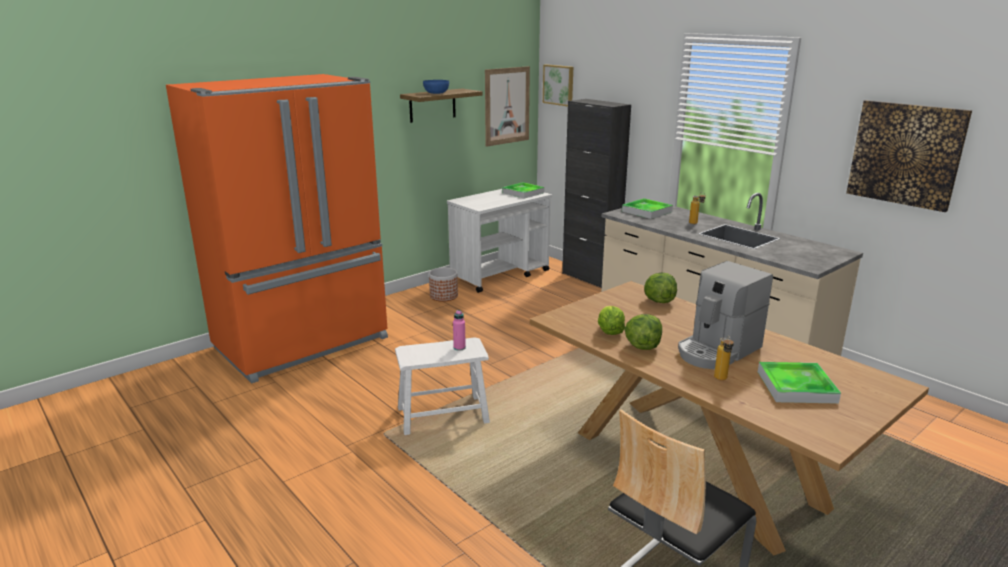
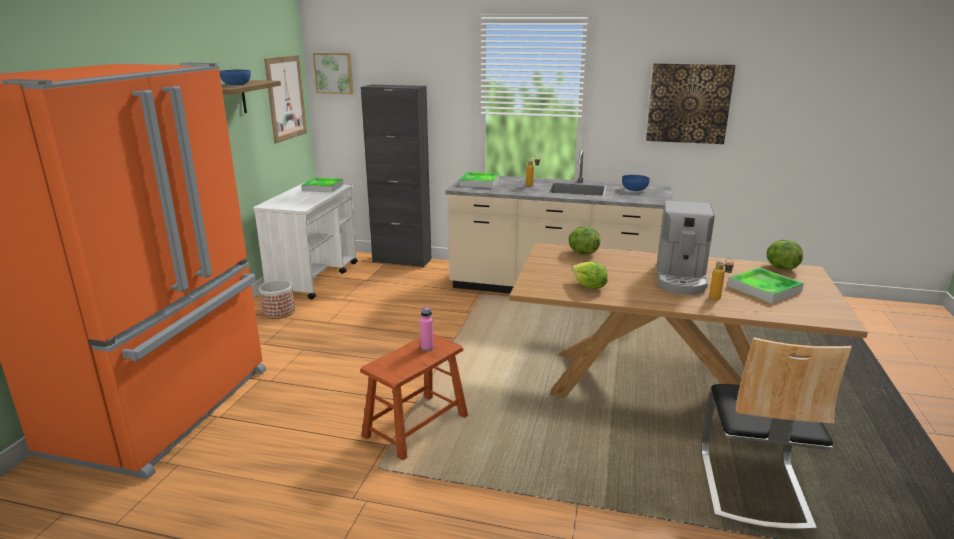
camera: 35 degrees left, 0 degrees up
white stool [395,337,490,435] -> brown stool [360,334,468,460]
lettuce [625,314,662,350] -> lettuce moved to [767,240,803,270]
none -> blue bowl [622,175,650,191]

